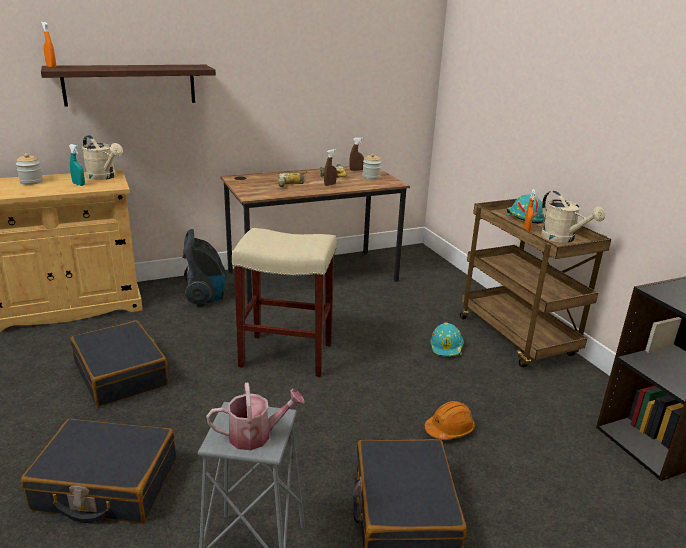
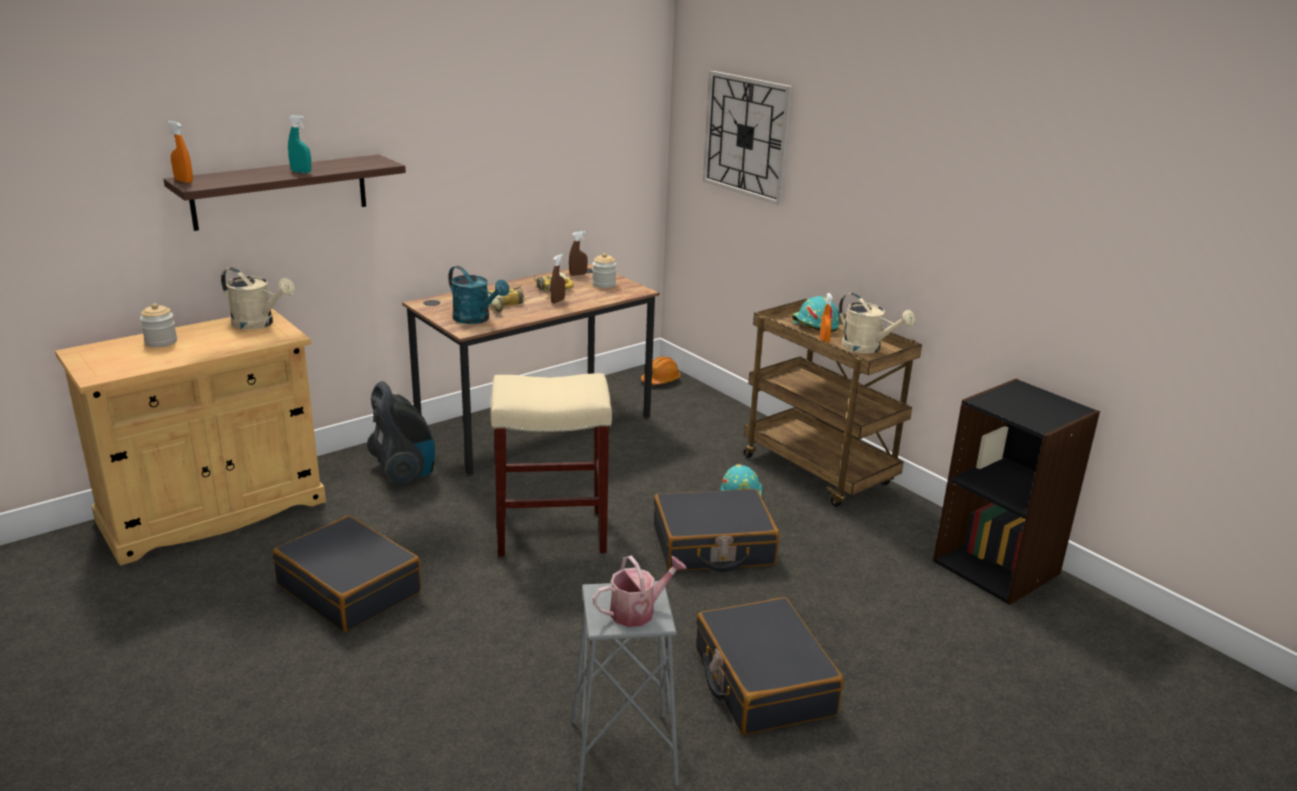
camera: 15 degrees left, 0 degrees up
black suitcase [21,419,176,523] -> black suitcase moved to [654,489,779,572]
turquoise spray bottle [69,144,85,186] -> turquoise spray bottle moved to [288,115,311,173]
orange hard hat [424,401,475,440] -> orange hard hat moved to [641,356,681,385]
none -> turquoise watering can [448,266,509,324]
none -> wall clock [703,71,793,205]

